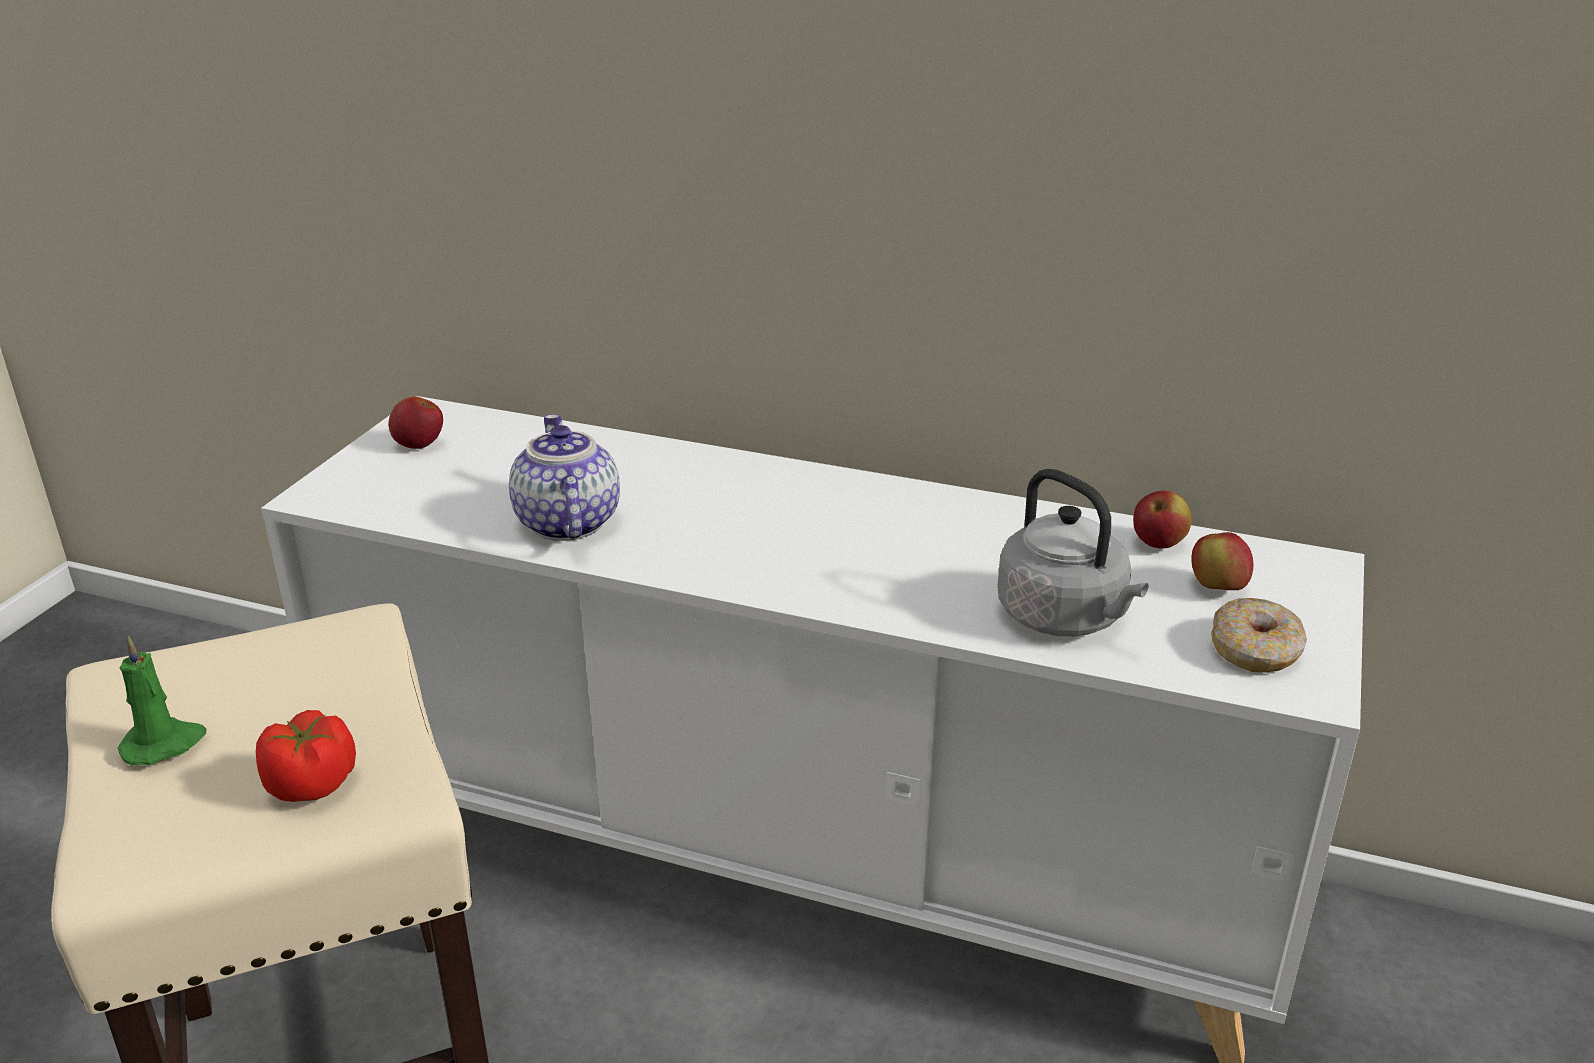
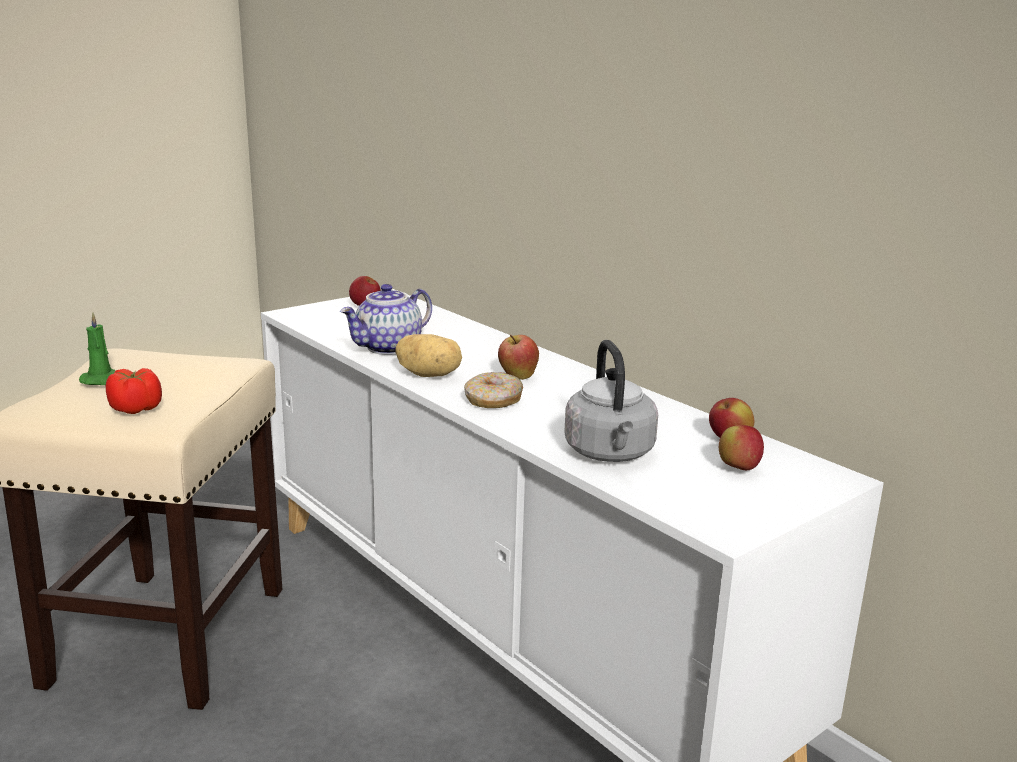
camera: 30 degrees right, 10 degrees down
teapot [509,414,620,541] -> teapot turned 150 degrees counterclockwise [340,284,432,355]
donut [1211,598,1307,672] -> donut moved to [464,372,523,408]
none -> potato [395,334,462,377]
none -> apple [498,335,539,380]

